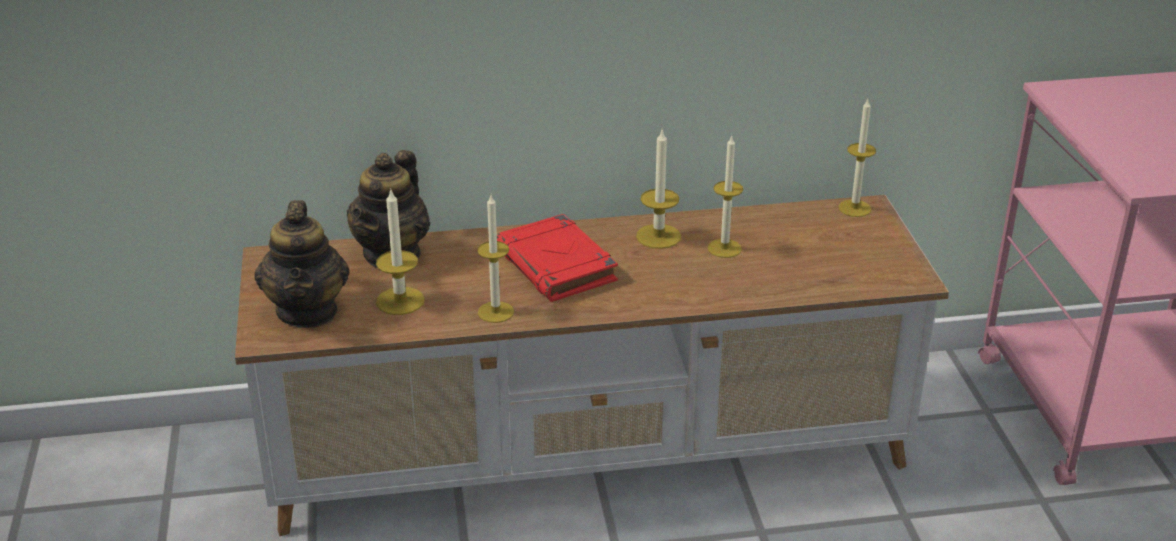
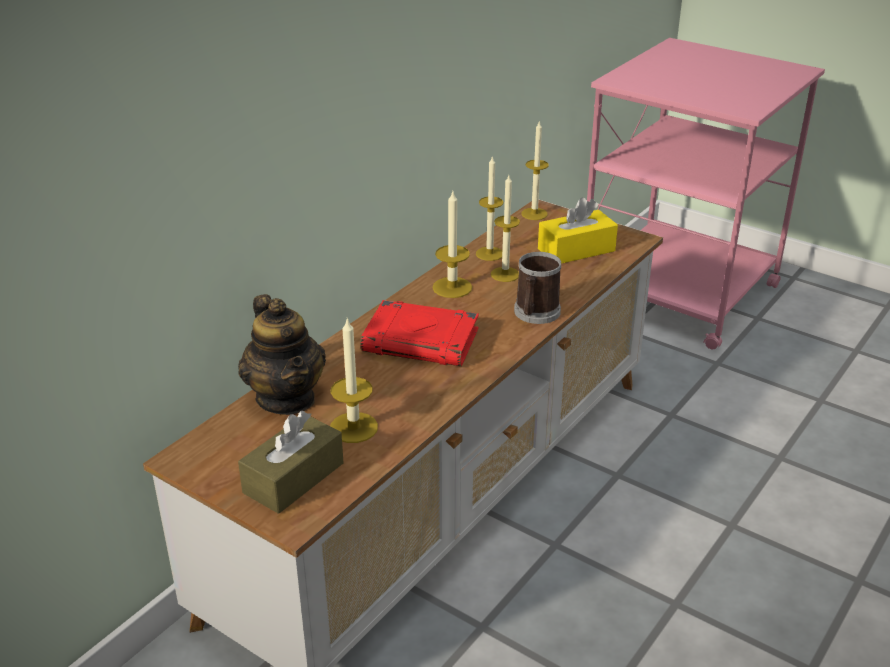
camera: 45 degrees left, 0 degrees up
teapot [254,200,349,328] -> brown tissue box [238,411,344,514]
candle [477,195,514,323] -> candle moved to [476,155,503,261]
none -> mug [514,252,561,324]
none -> yellow tissue box [538,197,618,264]

